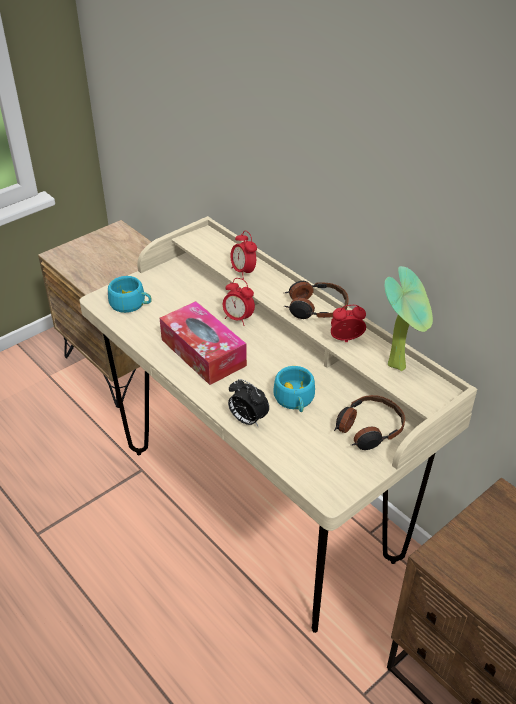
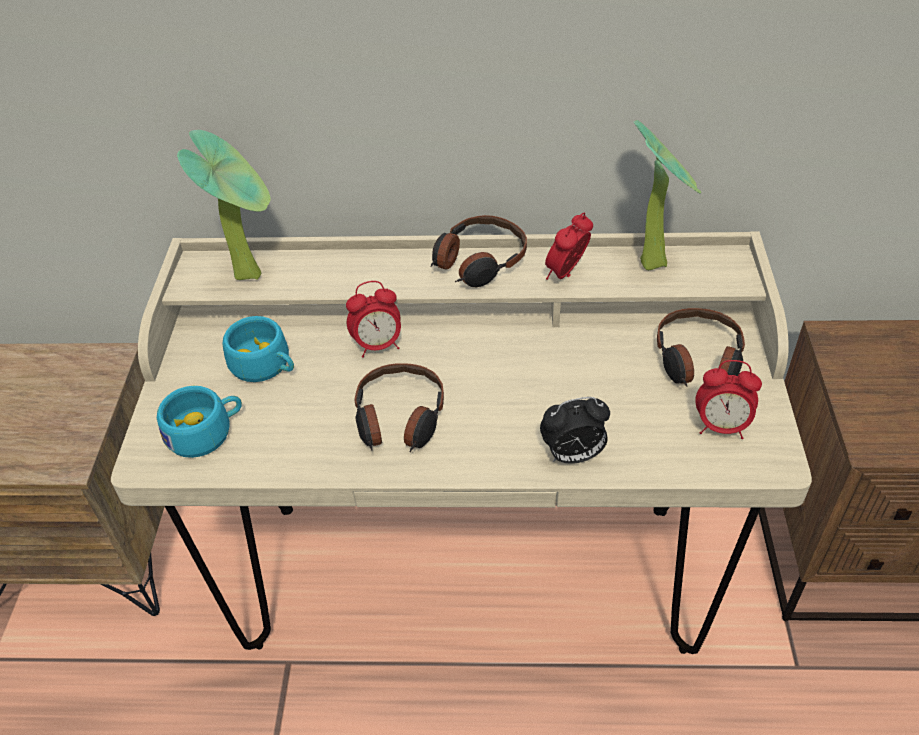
camera: 45 degrees left, 5 degrees up
tissue box [159,301,247,385] -> headphones [354,363,444,452]
alarm clock [230,231,257,279] -> alarm clock moved to [695,360,762,439]
turquoise cup [273,366,315,412] -> turquoise cup moved to [223,316,294,382]
none -> potted plant [177,130,270,280]

